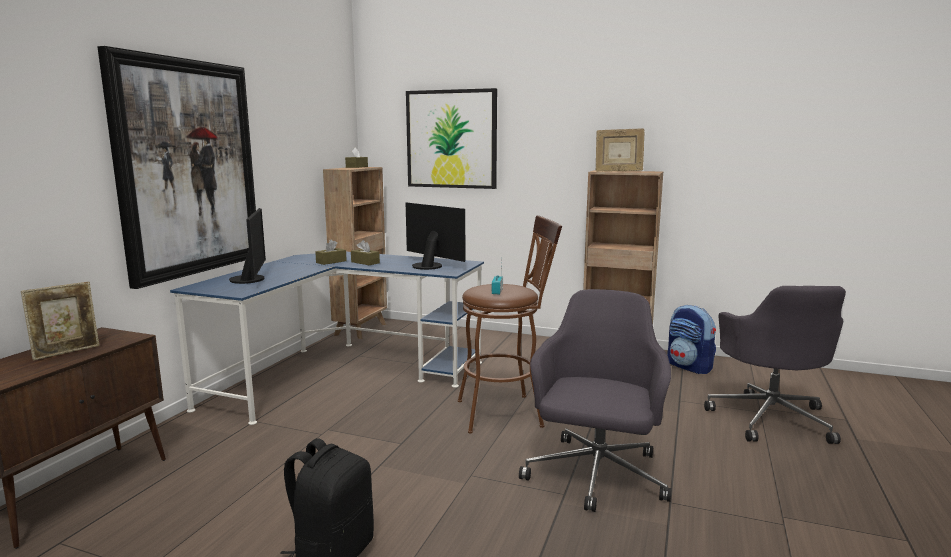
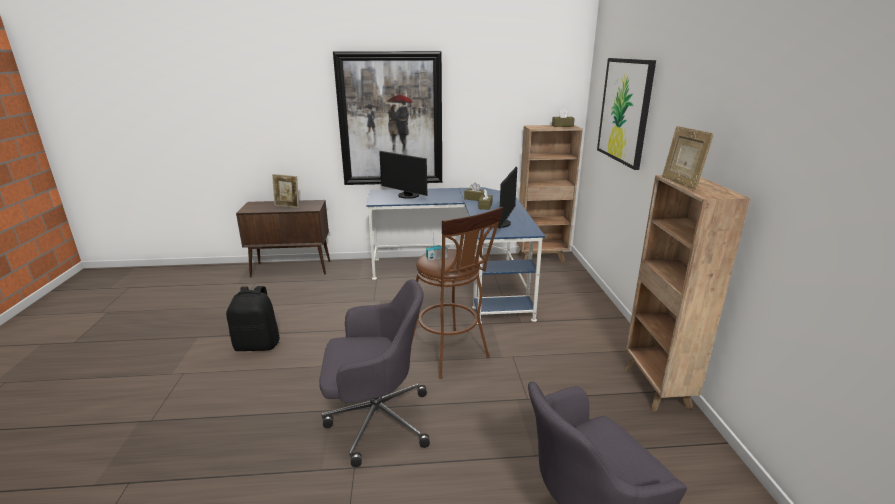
camera: 65 degrees right, 10 degrees up
monitor [229,208,266,284] -> monitor turned 75 degrees clockwise [379,151,427,199]
backpack [667,305,716,374] -> none

